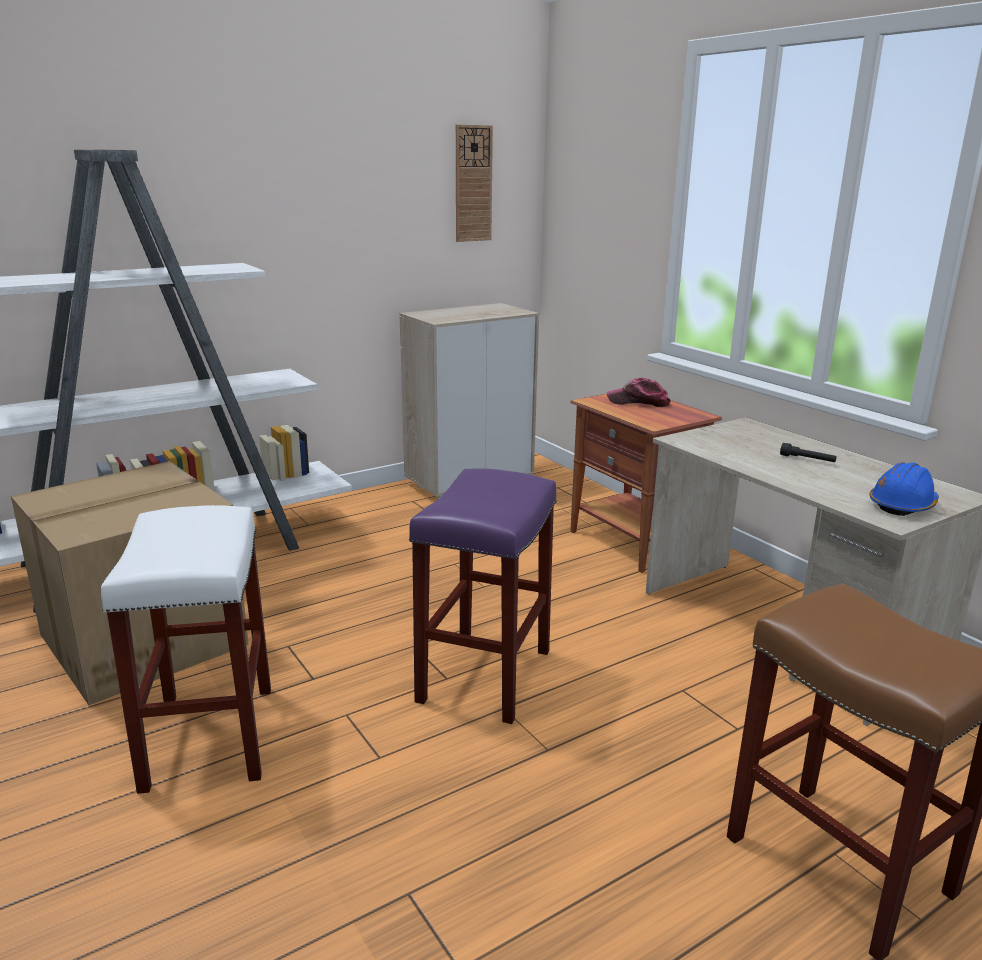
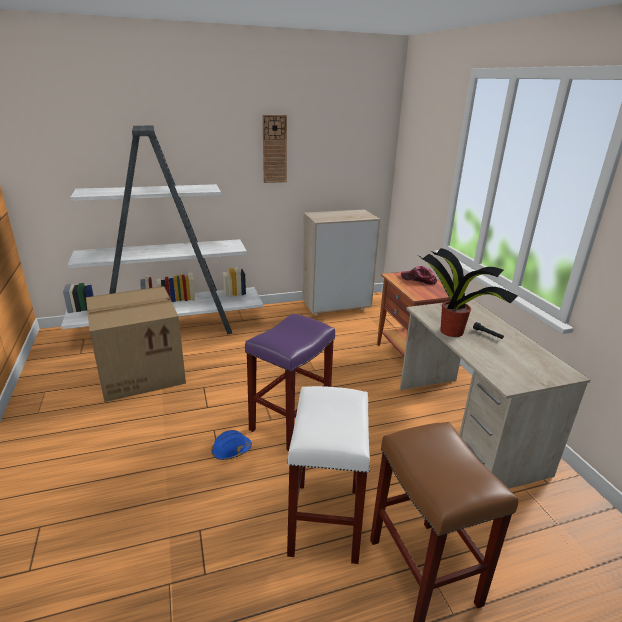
camera: 15 degrees right, 5 degrees up
white stool [101,505,271,794] -> white stool moved to [287,386,370,564]
wall clock [456,124,493,242] -> wall clock moved to [262,115,287,183]
blue hard hat [870,462,939,516] -> blue hard hat moved to [211,430,252,460]
none -> potted plant [418,248,518,337]

